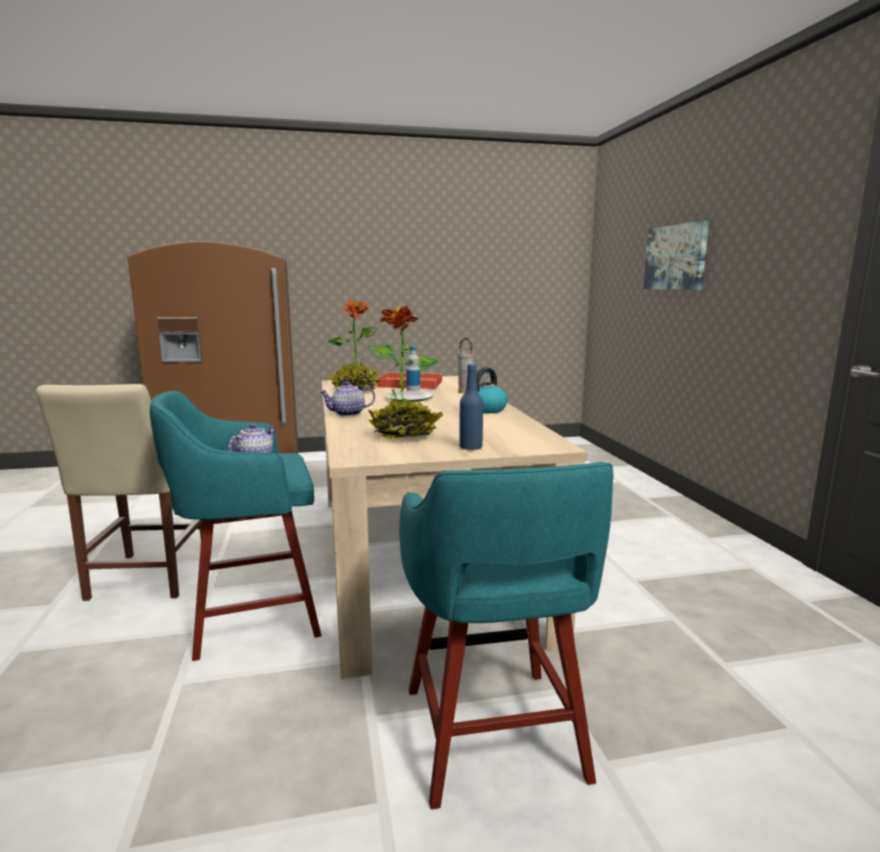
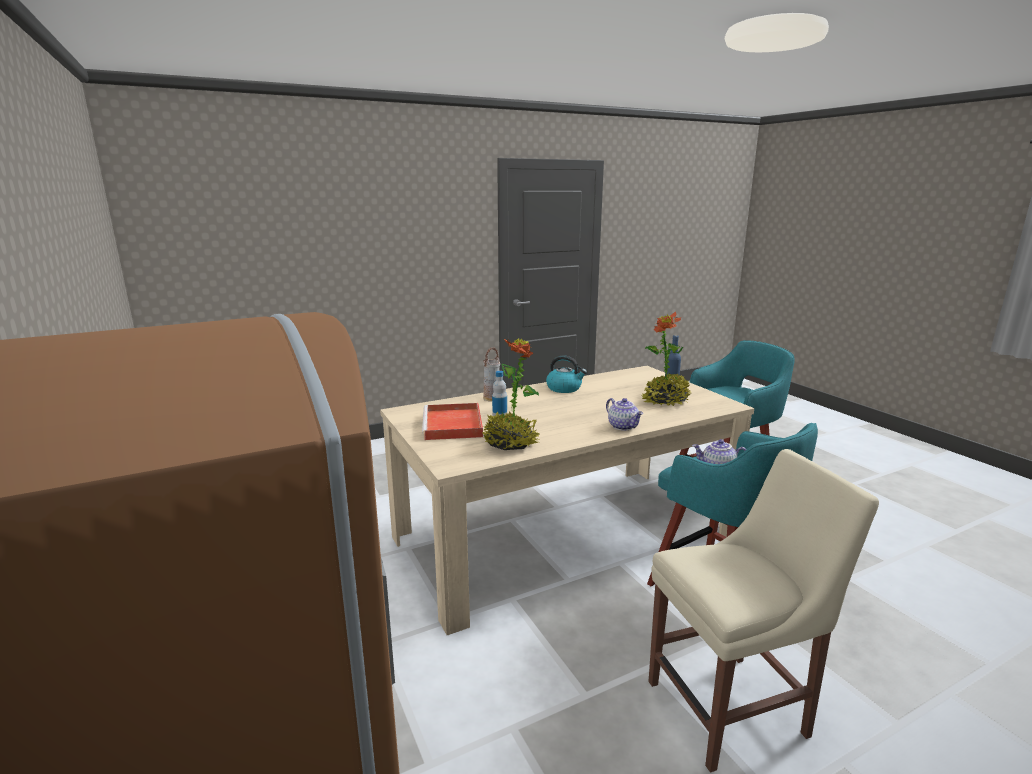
camera: 105 degrees left, 5 degrees up
plate [385,391,434,402] -> none
picture [643,220,709,290] -> none

